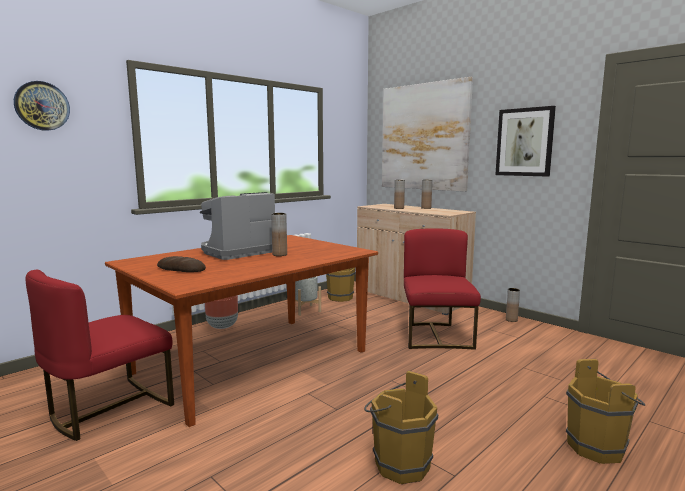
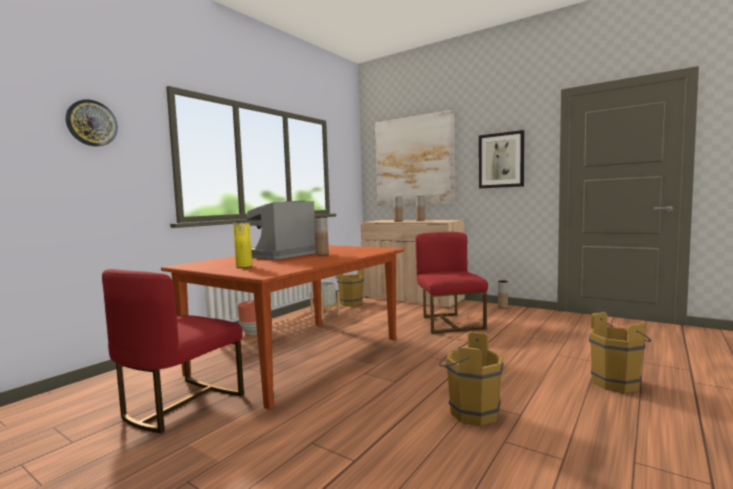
camera: 10 degrees left, 5 degrees down
bread [157,256,206,272] -> yellow vase [233,222,252,268]

